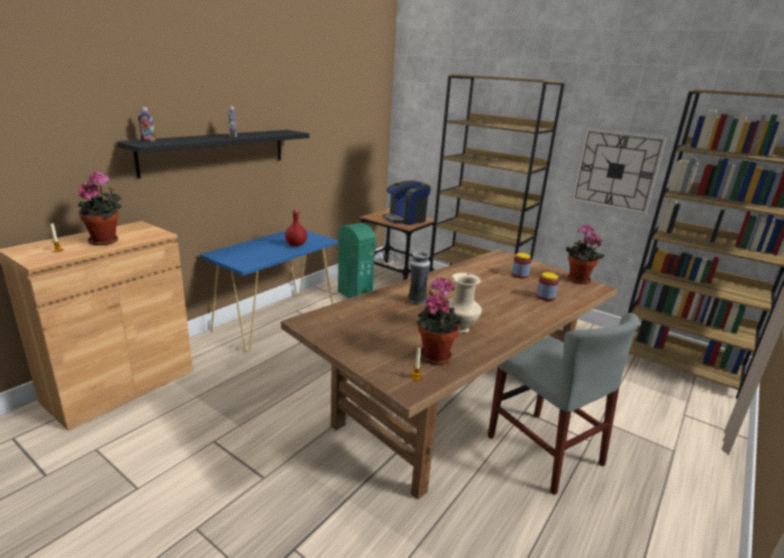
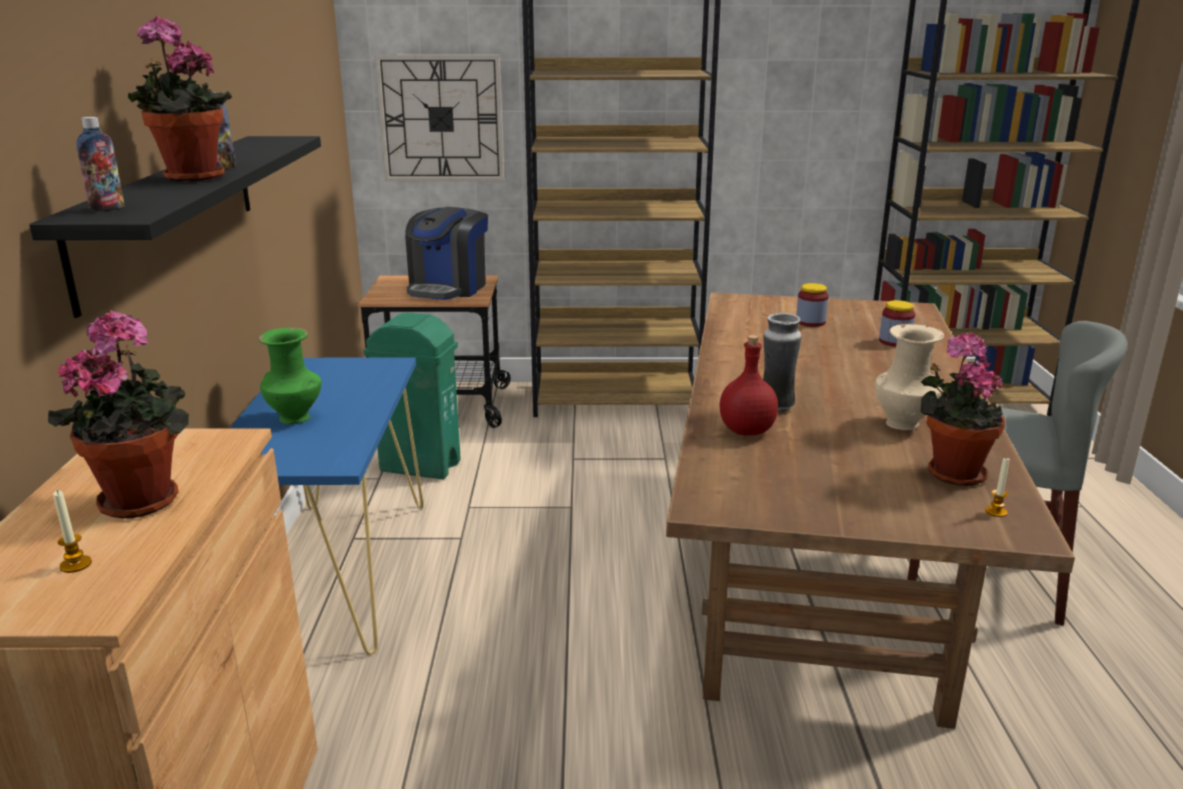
camera: 35 degrees left, 0 degrees up
red bottle [285,209,307,246] -> red bottle moved to [719,335,778,435]
potted plant [566,225,605,284] -> potted plant moved to [128,16,232,182]
wall clock [571,128,667,215] -> wall clock moved to [374,55,504,181]
none -> green vase [258,327,321,424]

